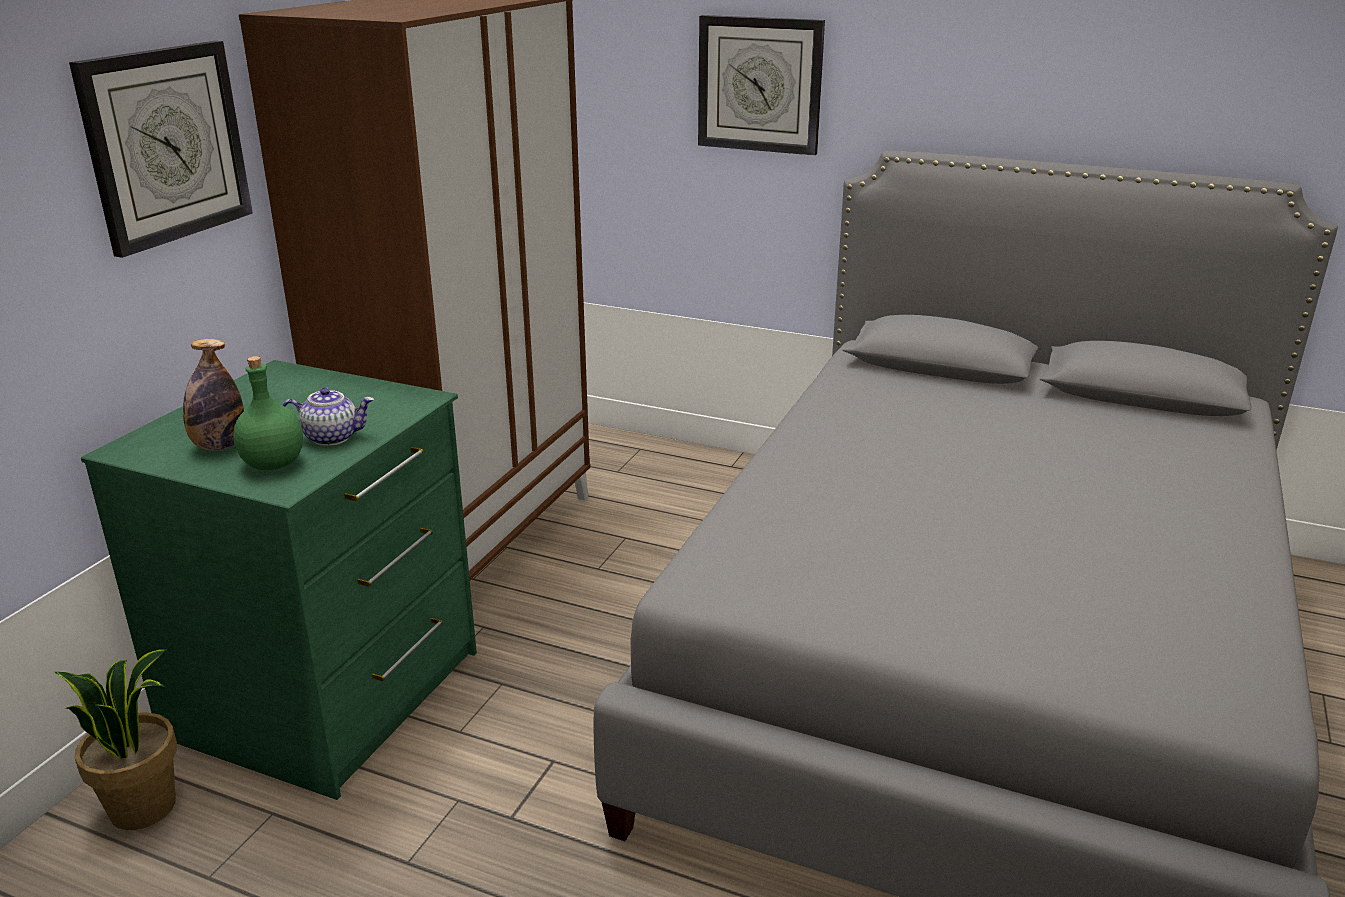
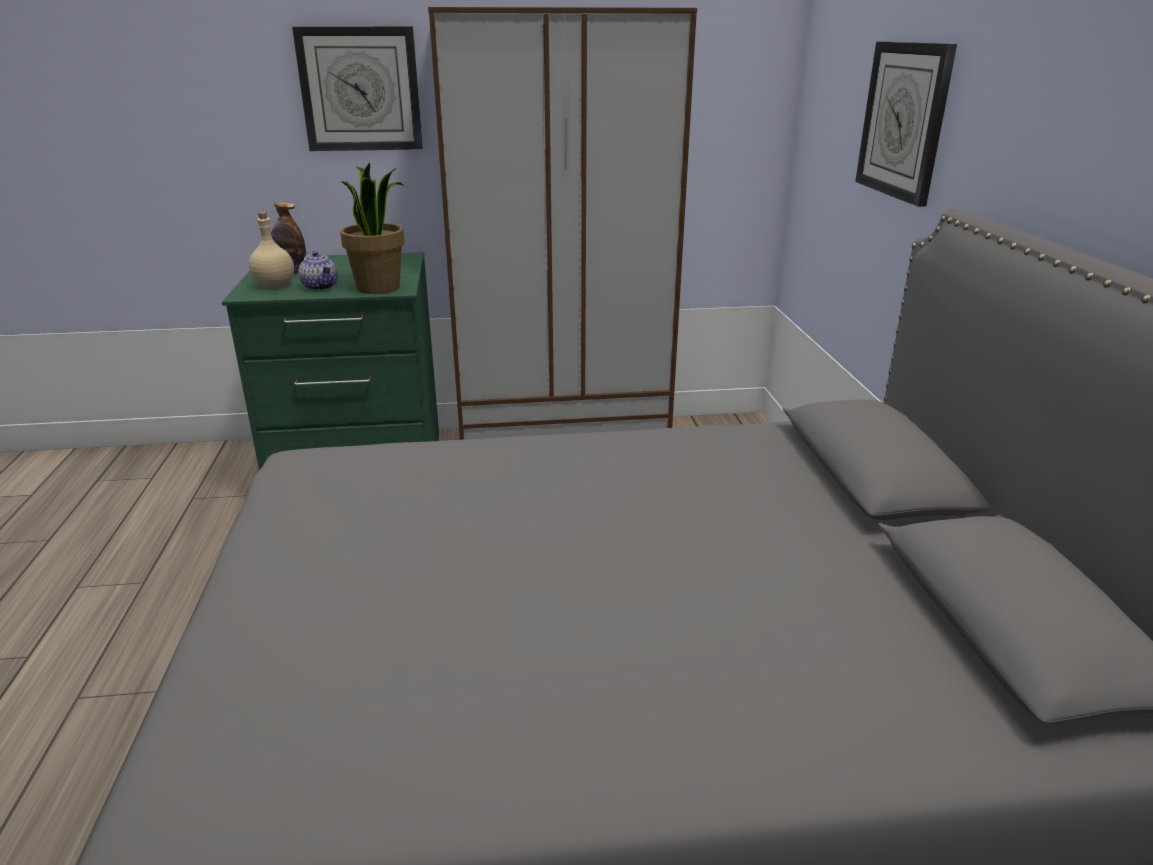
camera: 60 degrees right, 0 degrees up
potted plant [55,649,177,830] -> potted plant moved to [340,163,405,294]
green bottle [233,356,303,470] -> beige bottle [249,212,294,288]

